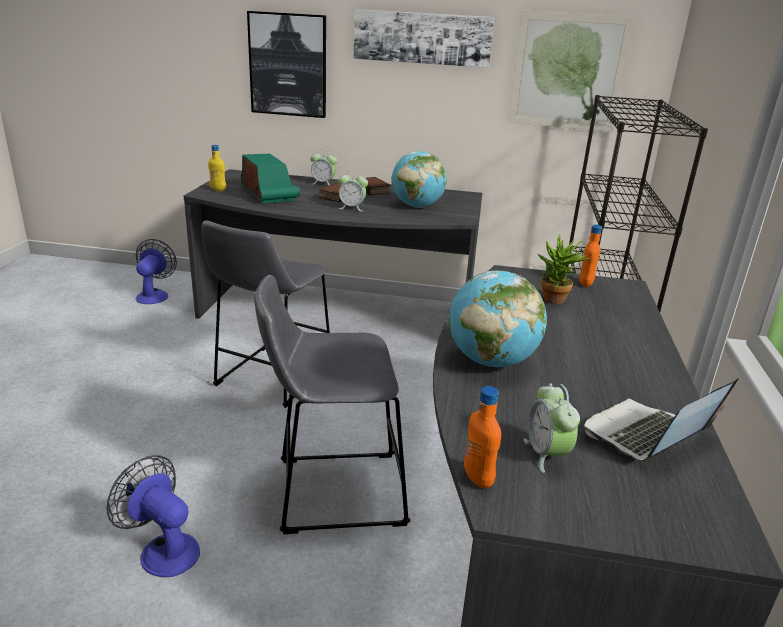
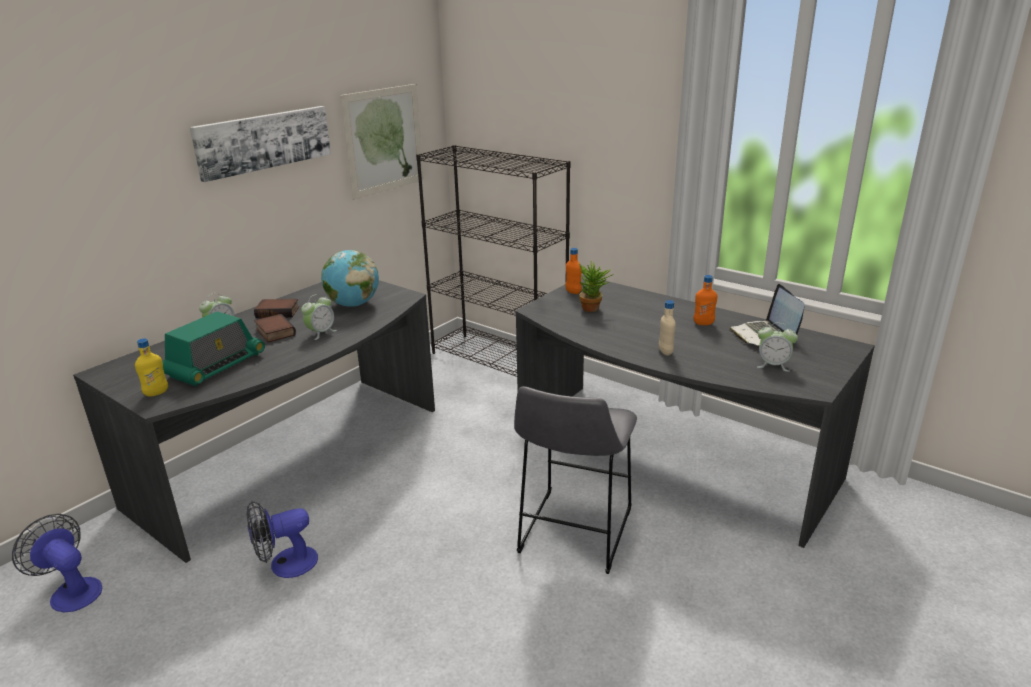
camera: 60 degrees left, 0 degrees up
fan [106,455,200,577] -> fan moved to [247,501,318,578]
grey stool [201,221,330,408] -> none
radio [241,154,300,204] -> radio turned 120 degrees clockwise [162,311,265,386]
picture [247,11,326,118] -> none
globe [449,270,547,367] -> beige bottle [659,300,676,356]
orange bottle [464,386,501,488] -> orange bottle moved to [694,275,717,325]

